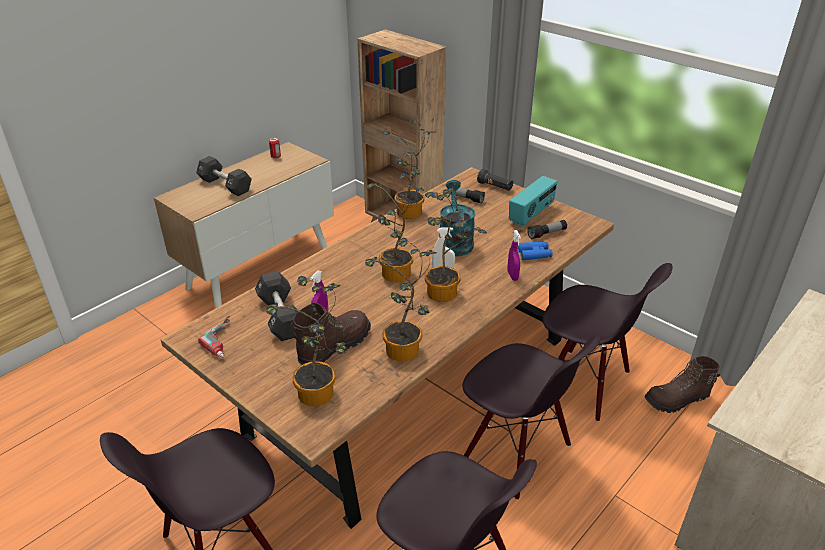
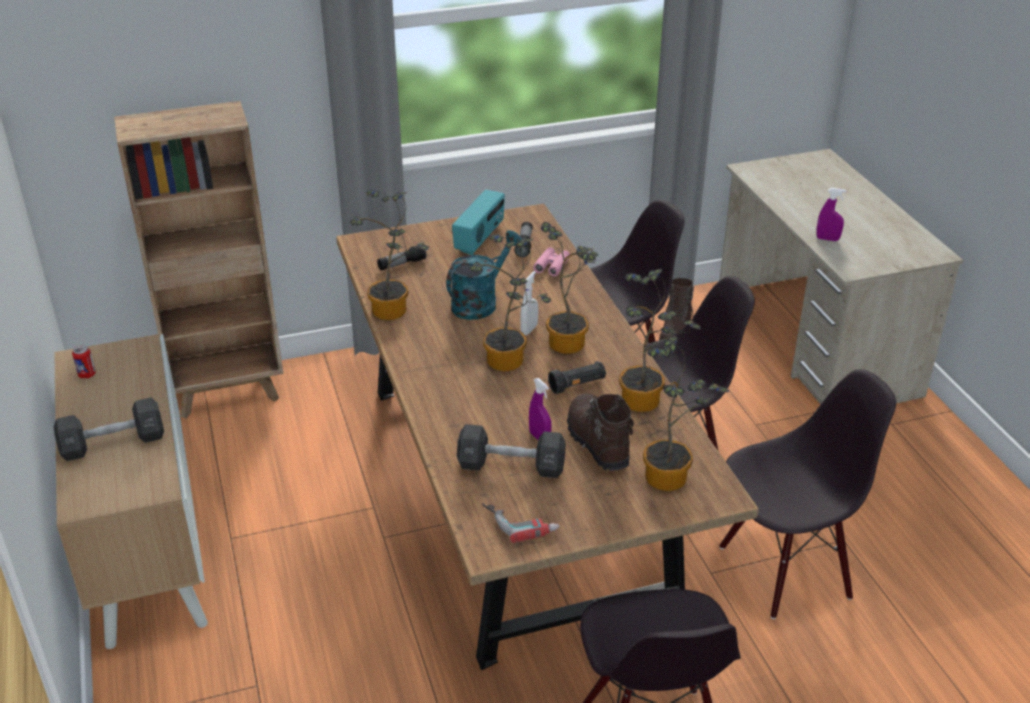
camera: 60 degrees left, 0 degrees up
turquoise watering can [439,180,476,256] -> turquoise watering can turned 105 degrees clockwise [446,230,522,320]
black flashlight [477,169,513,191] -> black flashlight moved to [548,361,606,394]
purple spray bottle [507,230,521,281] -> purple spray bottle moved to [816,188,846,241]
radio [509,176,557,227] -> radio turned 45 degrees clockwise [452,190,505,255]
blue binoculars [518,242,553,260] -> pink binoculars [533,247,570,277]

